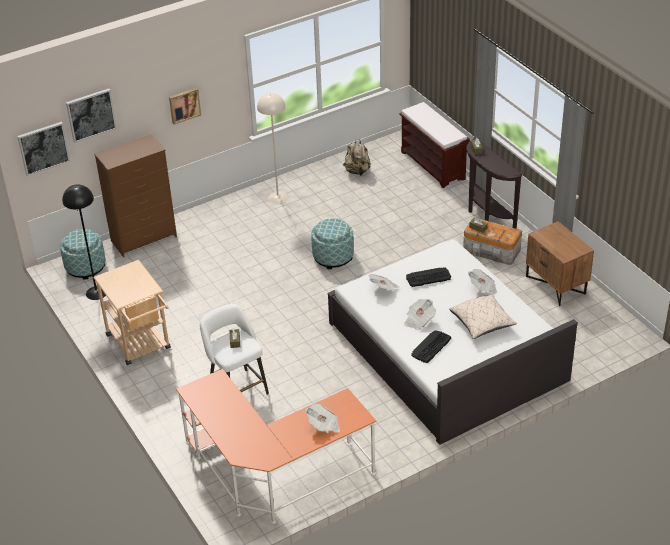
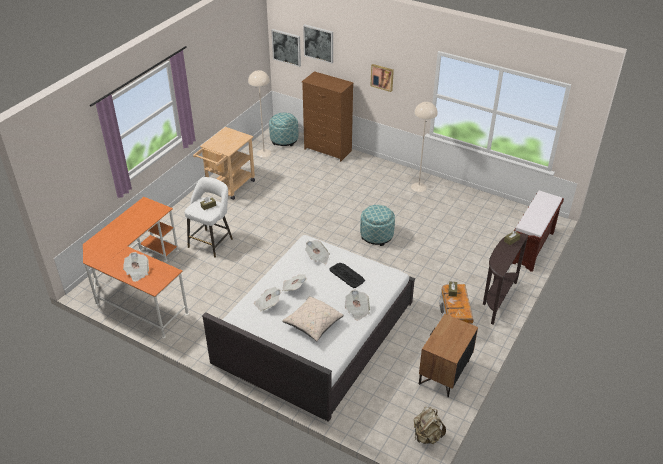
camera: 60 degrees right, 0 degrees up
black floor lamp [62,185,106,300] -> beige floor lamp [248,70,271,157]
beige backpack [343,139,371,176] -> beige backpack moved to [414,407,446,444]
keyboard [411,330,451,363] -> newspaper [254,287,281,312]

